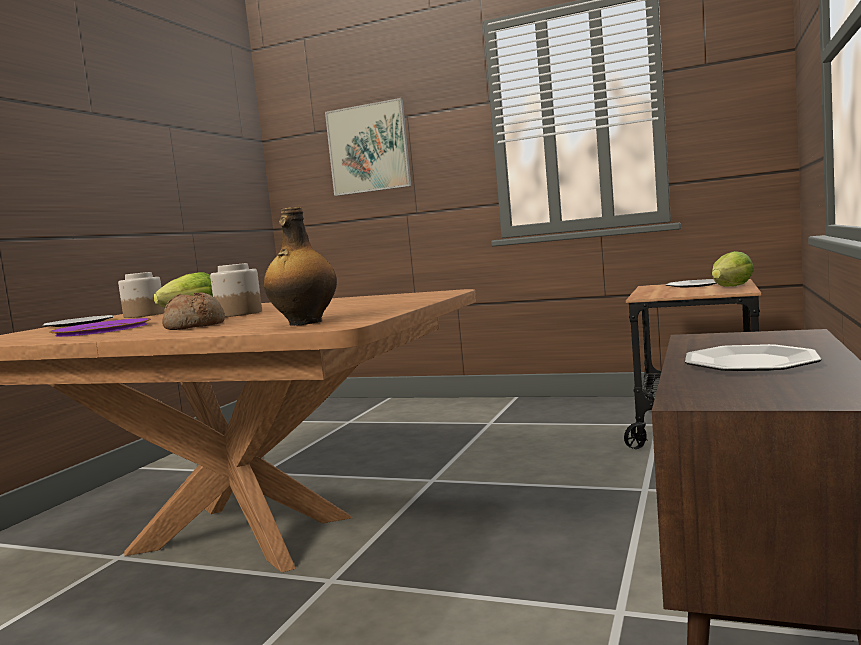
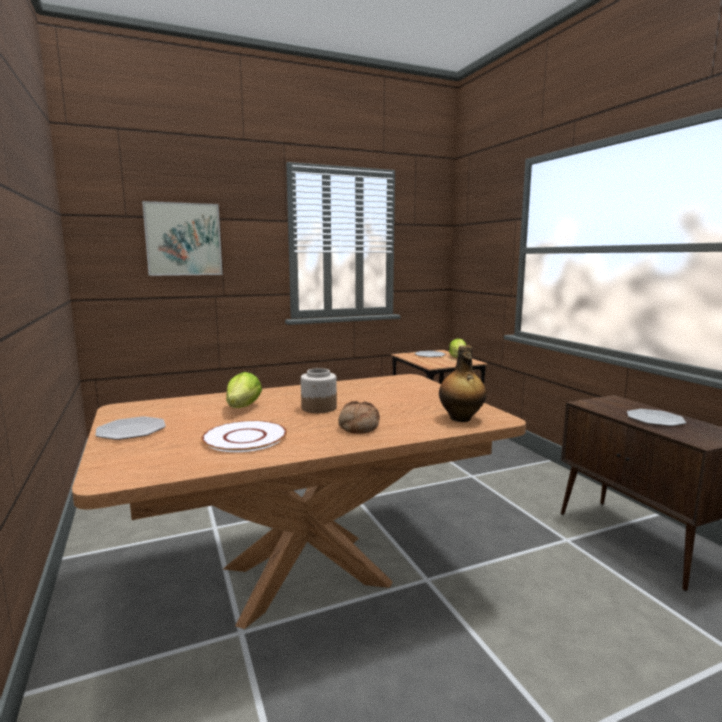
camera: 45 degrees left, 5 degrees up
purple plate [49,318,151,337] -> white plate [202,420,287,452]
jar [118,272,165,318] -> none

